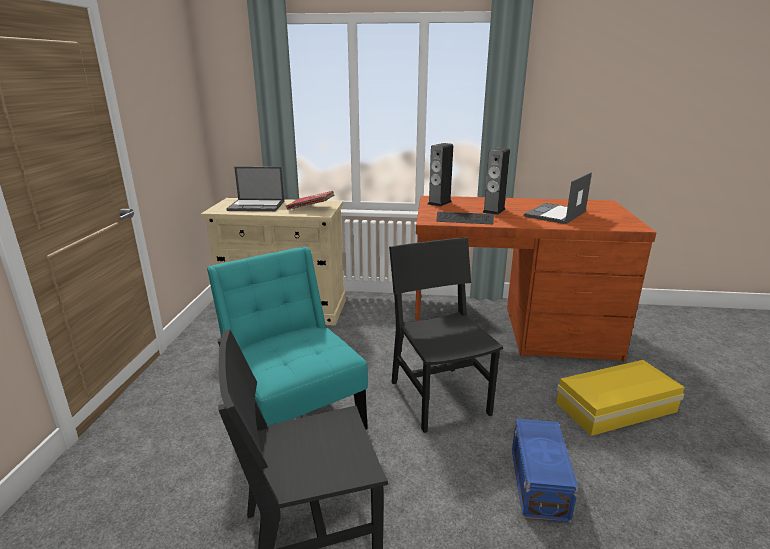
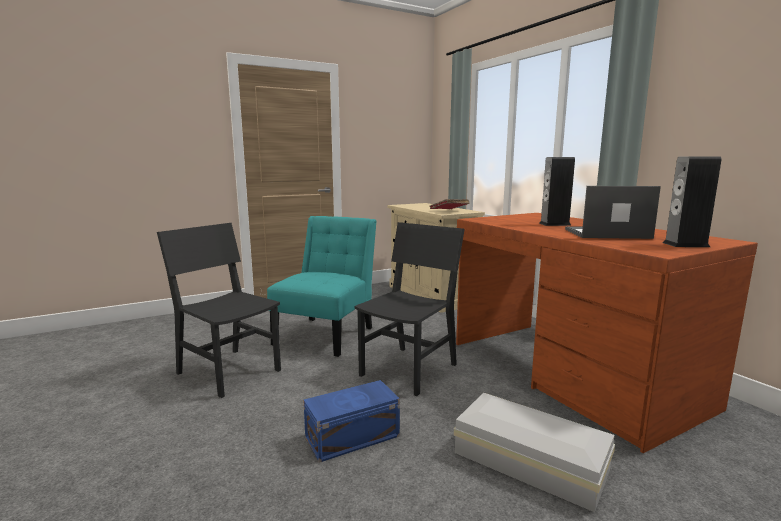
camera: 55 degrees right, 10 degrees down
laptop [226,167,284,211] -> none
speaker [428,143,453,207] -> speaker moved to [662,156,722,247]
keyboard [436,211,494,224] -> none
yellow storage box [556,360,684,436] -> white storage box [453,393,615,512]

